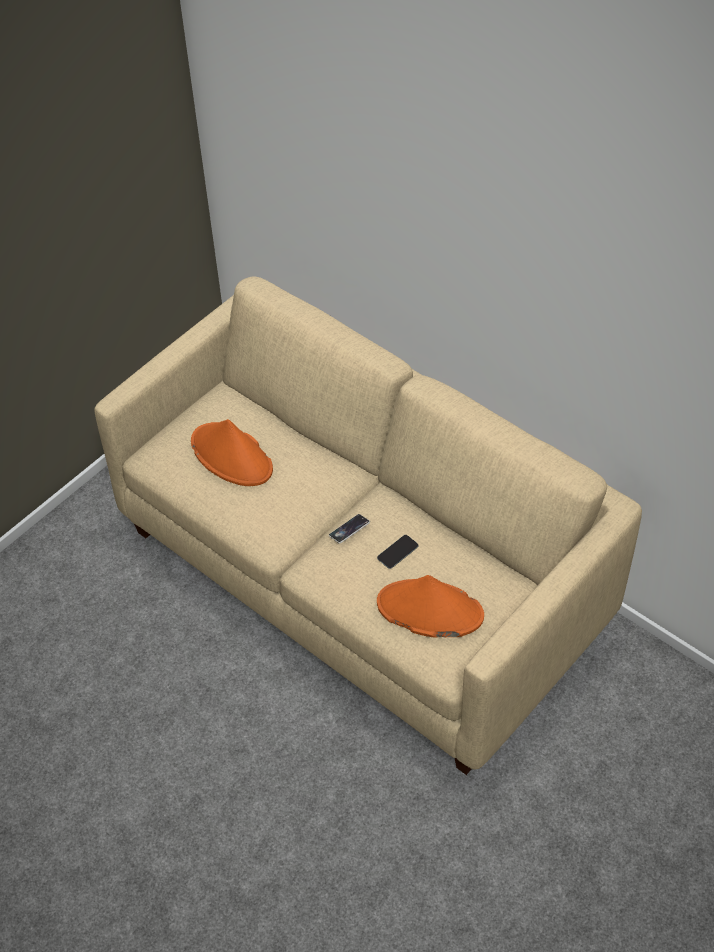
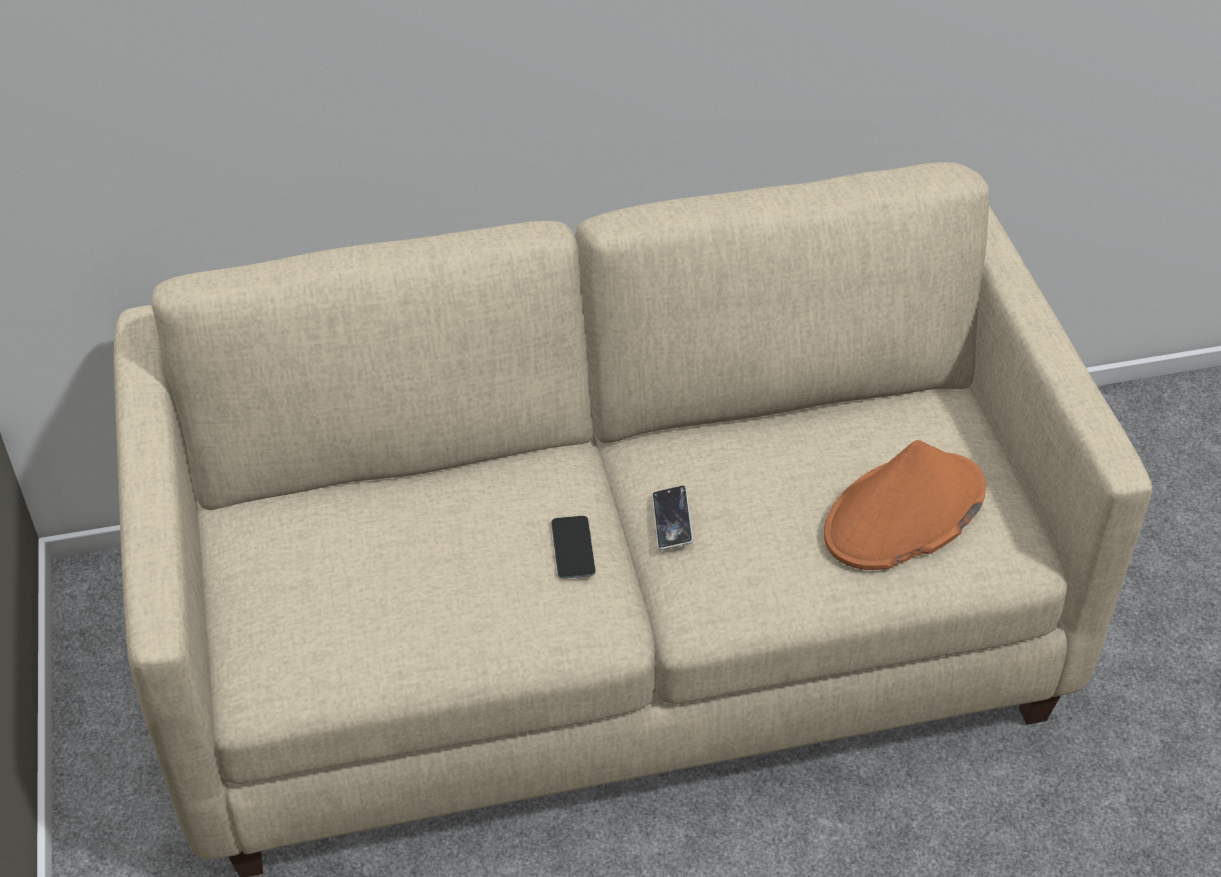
camera: 55 degrees left, 5 degrees down
orange hat [191,419,273,486] -> none
phone [377,535,418,569] -> phone moved to [552,516,596,579]

